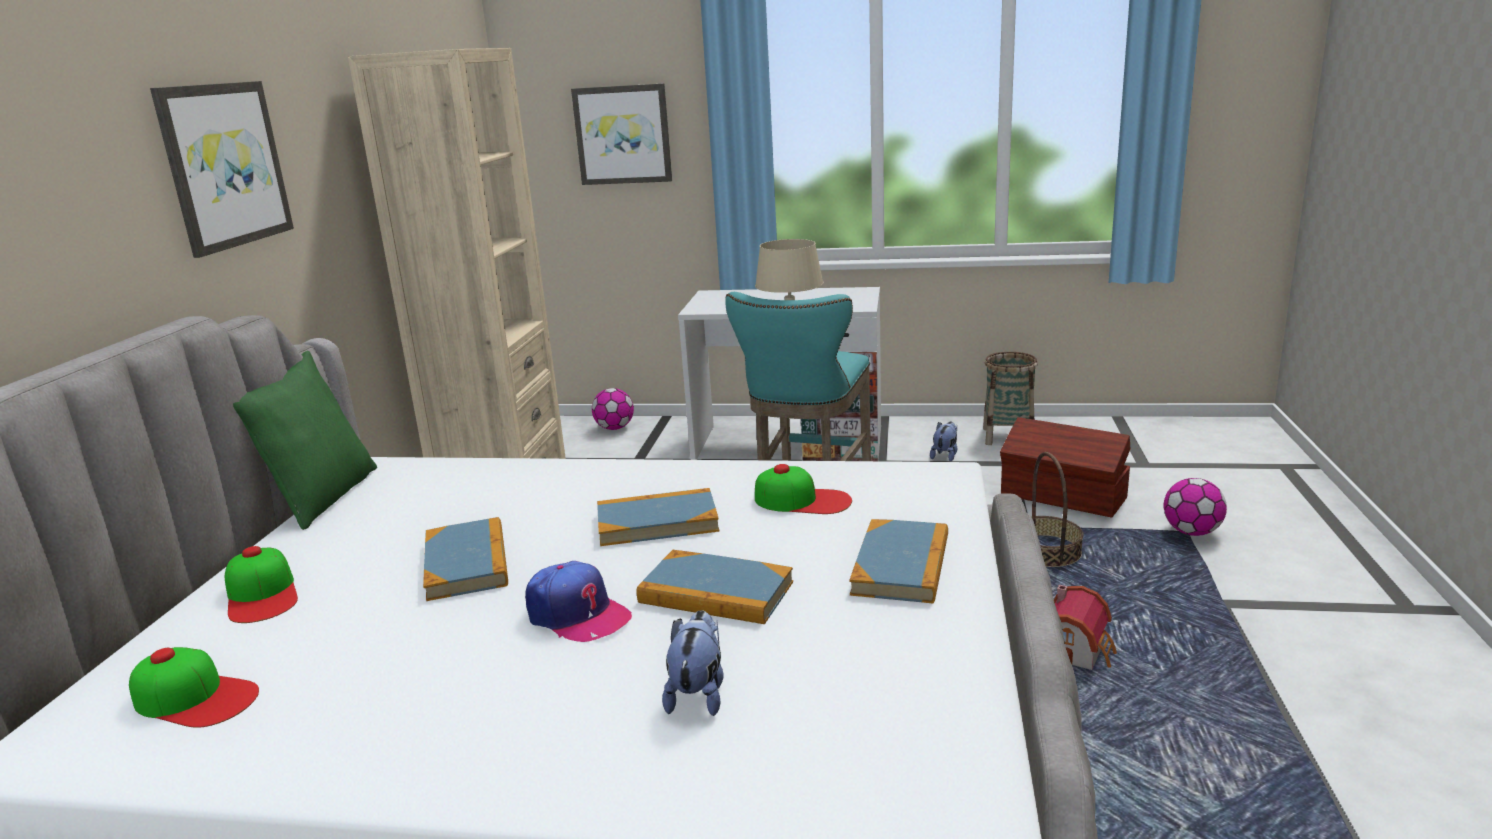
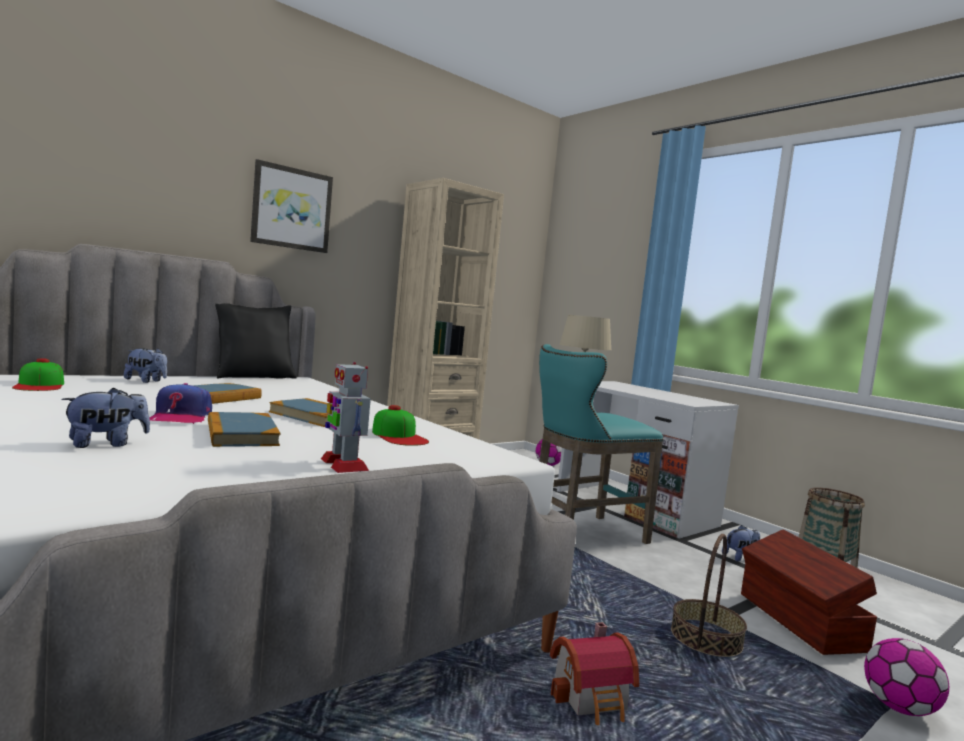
camera: 40 degrees right, 15 degrees down
cap [225,546,298,623] -> plush toy [124,348,167,383]
green pillow [233,351,377,530] -> black pillow [215,303,297,379]
picture [571,83,672,185] -> none
book [849,519,948,603] -> toy robot [321,362,371,473]

